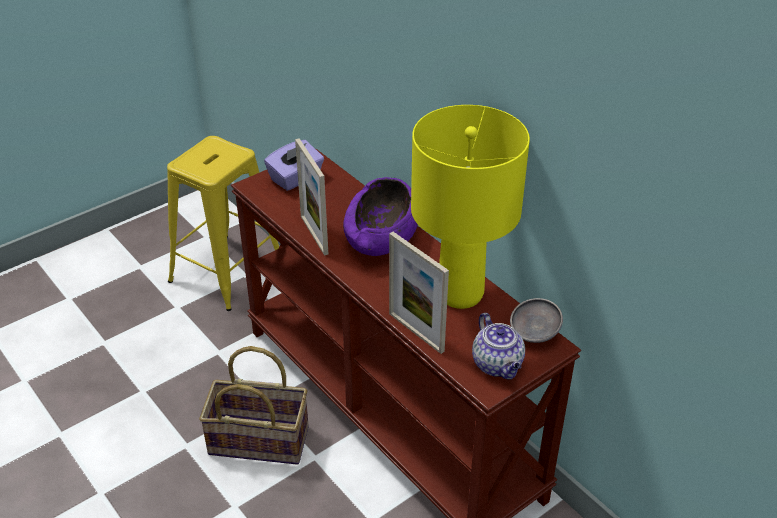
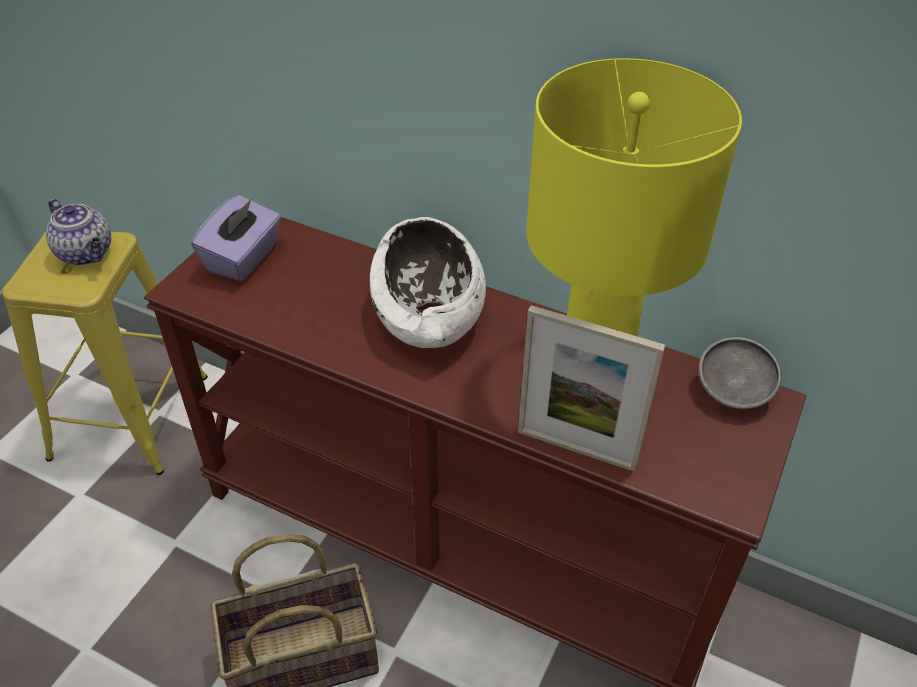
camera: 25 degrees left, 5 degrees up
picture frame [295,138,328,255] -> none
purple bowl [343,177,418,256] -> white bowl [370,217,486,348]
teapot [472,313,525,379] -> teapot moved to [46,199,111,265]

